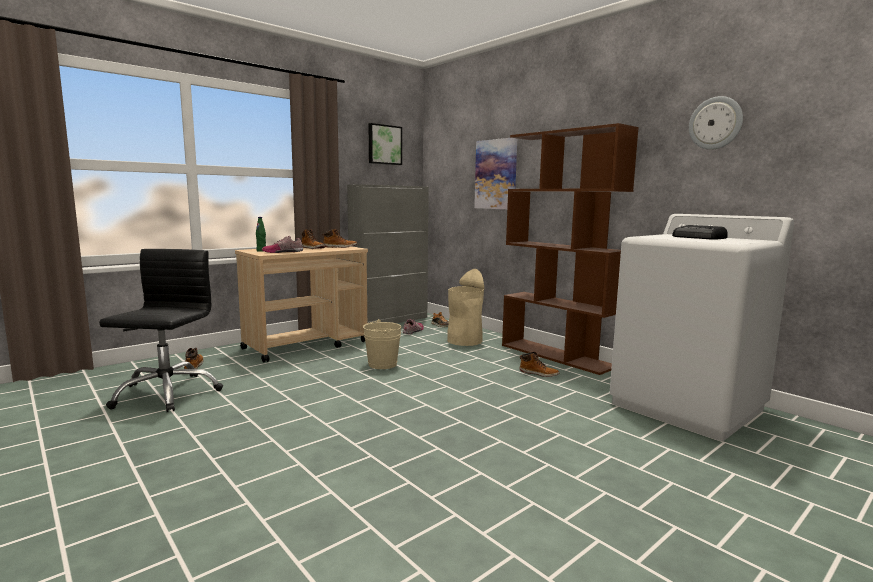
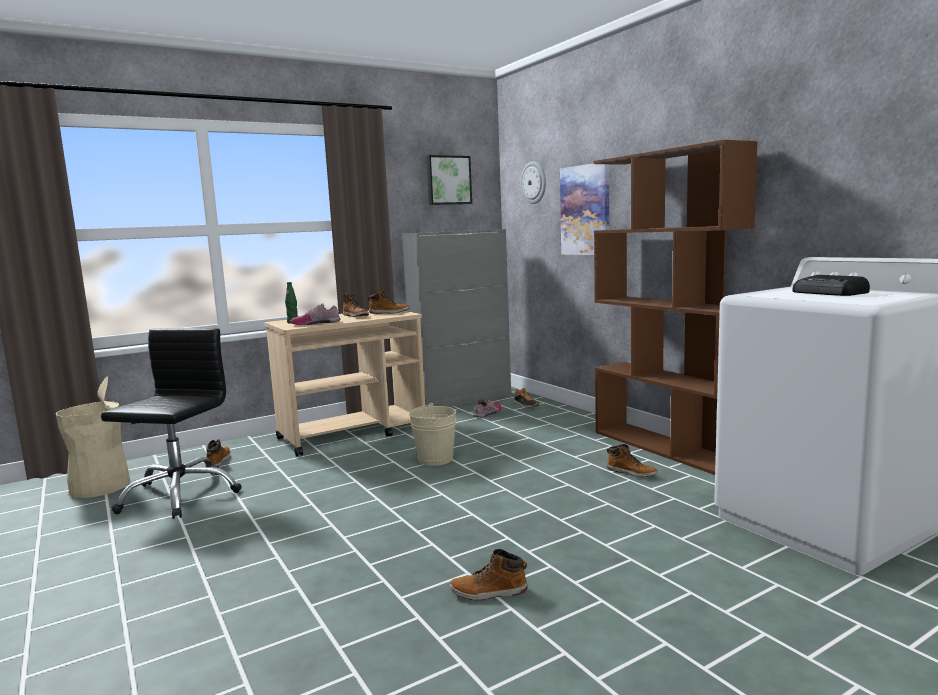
camera: 10 degrees right, 0 degrees up
beige trash can [447,269,484,346] -> beige trash can moved to [56,376,130,498]
wall clock [689,96,743,150] -> wall clock moved to [520,161,546,204]
none -> boot [450,549,527,601]

